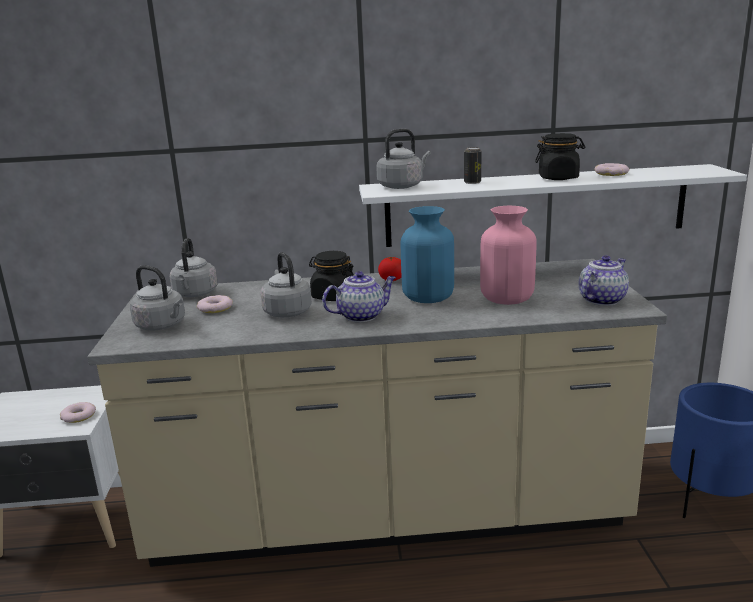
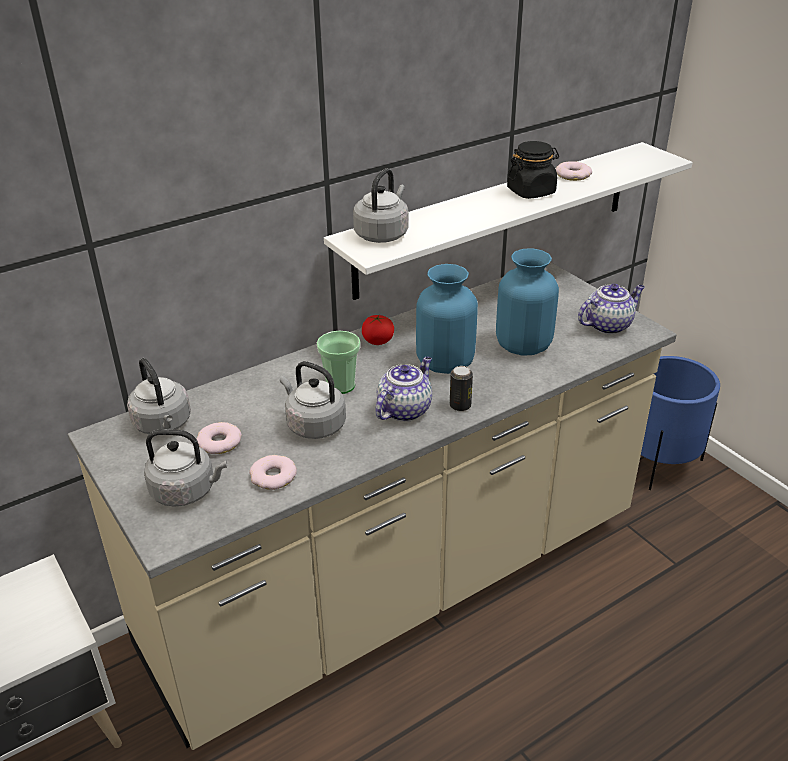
camera: 30 degrees left, 15 degrees up
donut [60,402,96,423] -> donut moved to [249,455,297,490]
black jar [309,251,354,301] -> cup [317,331,361,394]
can [464,147,481,184] -> can moved to [450,366,473,411]
pink vase [480,206,537,305] -> blue vase [496,248,559,356]
teapot [579,255,629,306] -> teapot turned 45 degrees clockwise [578,284,645,334]

